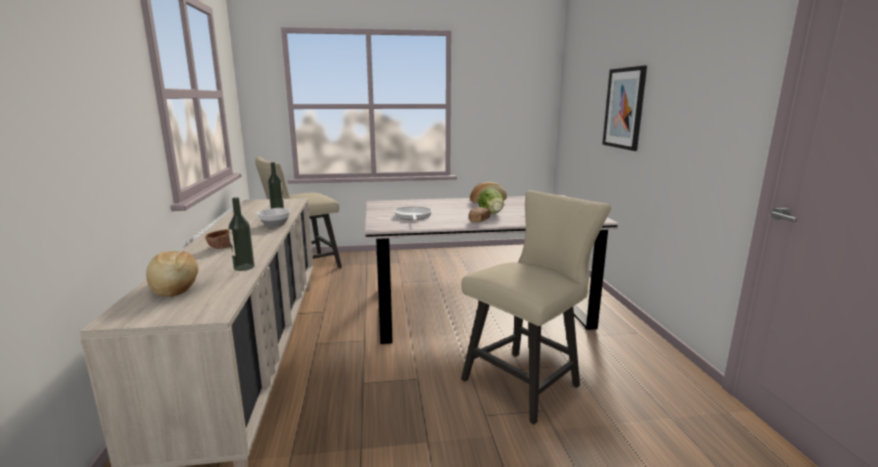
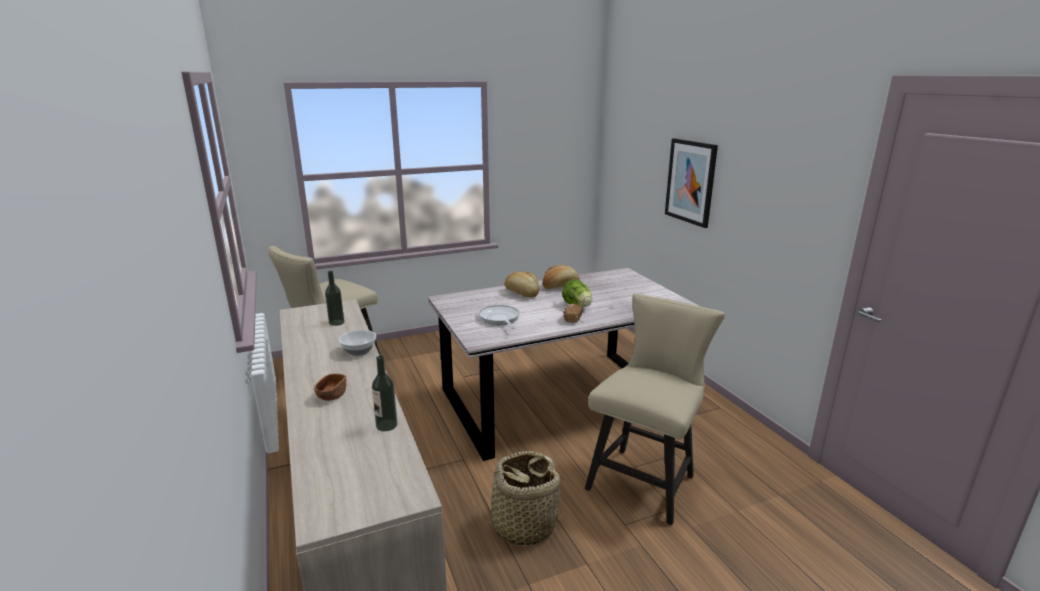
camera: 15 degrees left, 5 degrees up
bread [146,251,199,297] -> bread moved to [505,271,539,298]
none -> basket [475,451,566,546]

